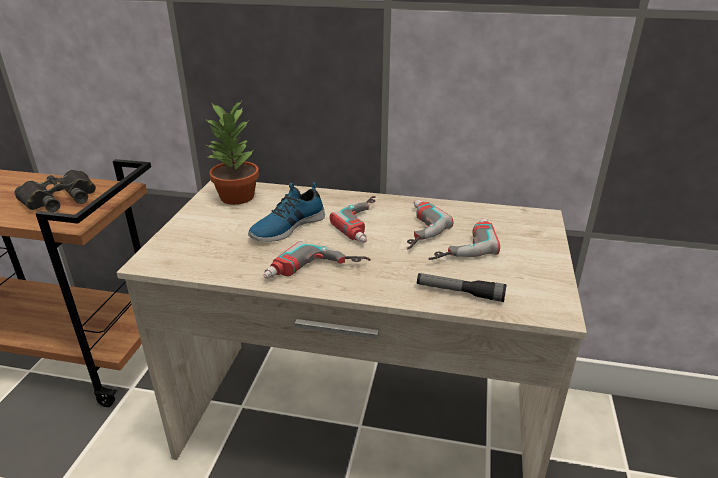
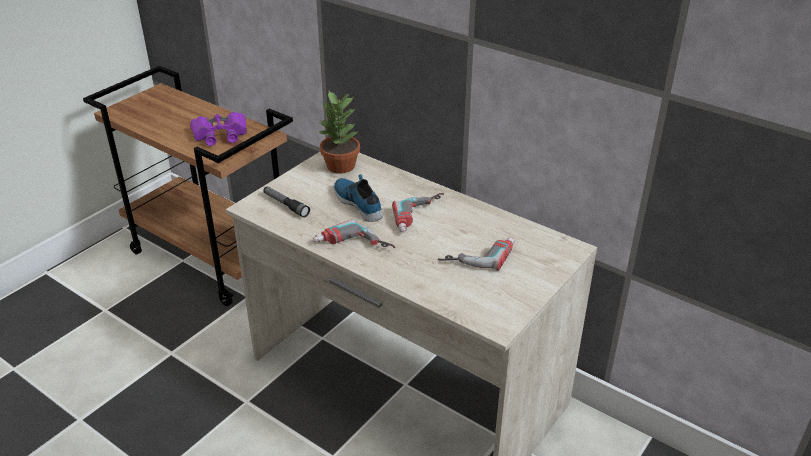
camera: 25 degrees right, 5 degrees up
black binoculars [14,170,96,212] -> purple binoculars [190,112,247,146]
shoe [248,182,325,242] -> shoe turned 75 degrees clockwise [334,174,383,222]
power drill [407,200,453,250] -> none
flashlight [417,273,507,302] -> flashlight moved to [263,186,310,218]

